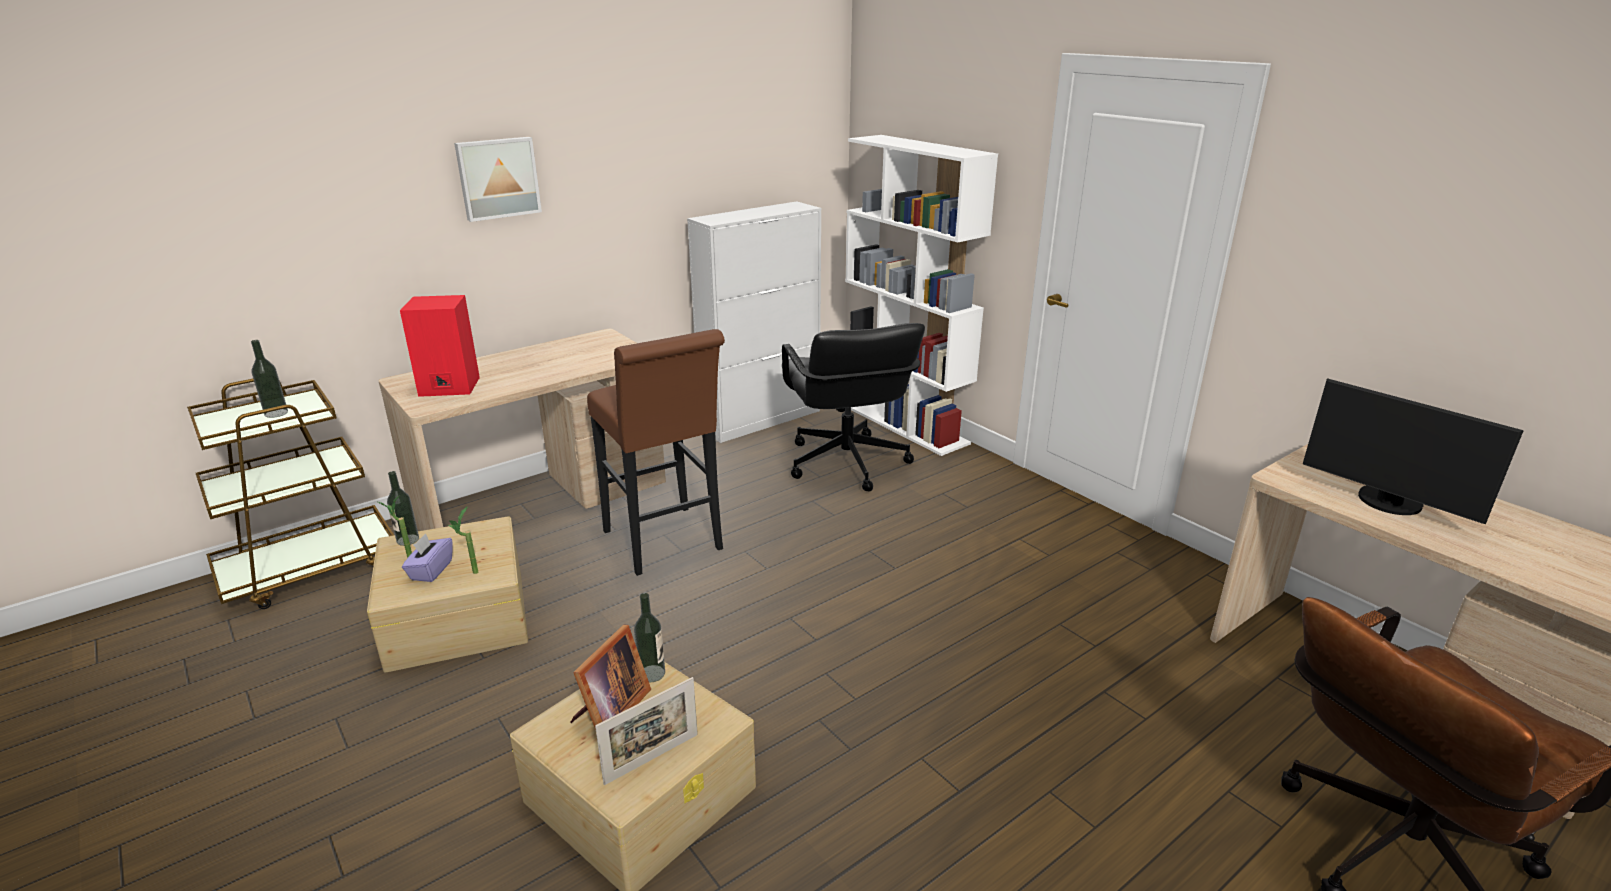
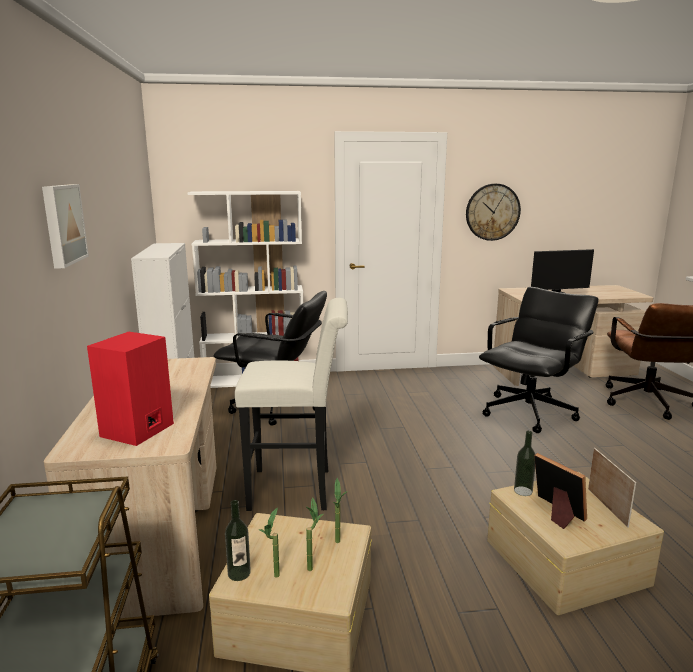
camera: 60 degrees left, 10 degrees down
bottle [251,340,288,418] -> none
purple tissue box [402,533,453,582] -> potted plant [305,497,323,571]
brown stool [587,329,725,576] -> white stool [235,298,348,511]
none -> wall clock [466,184,521,241]
none -> black office chair [479,287,599,433]

